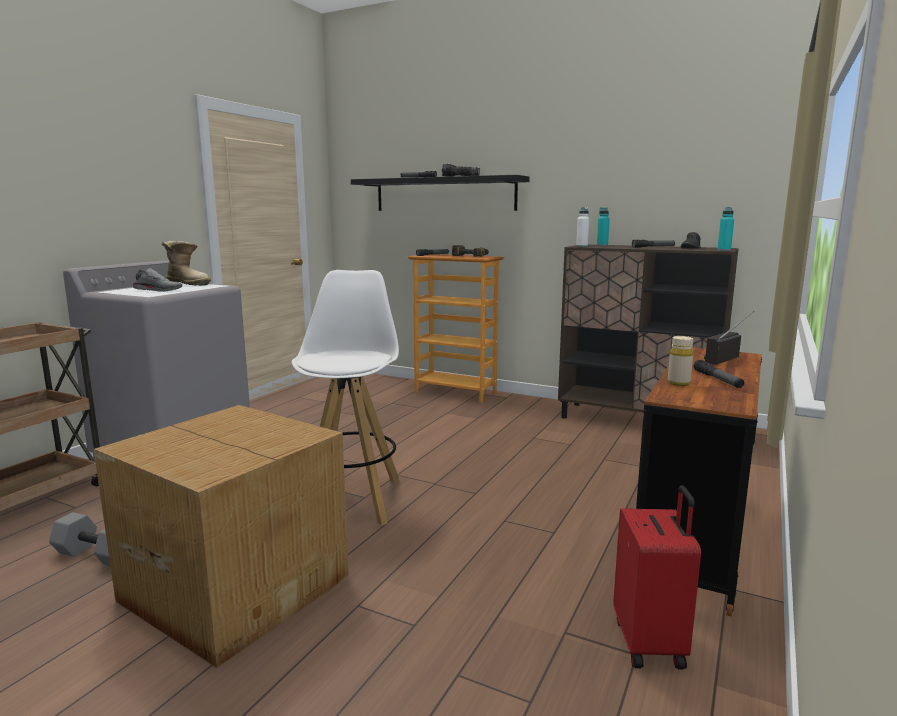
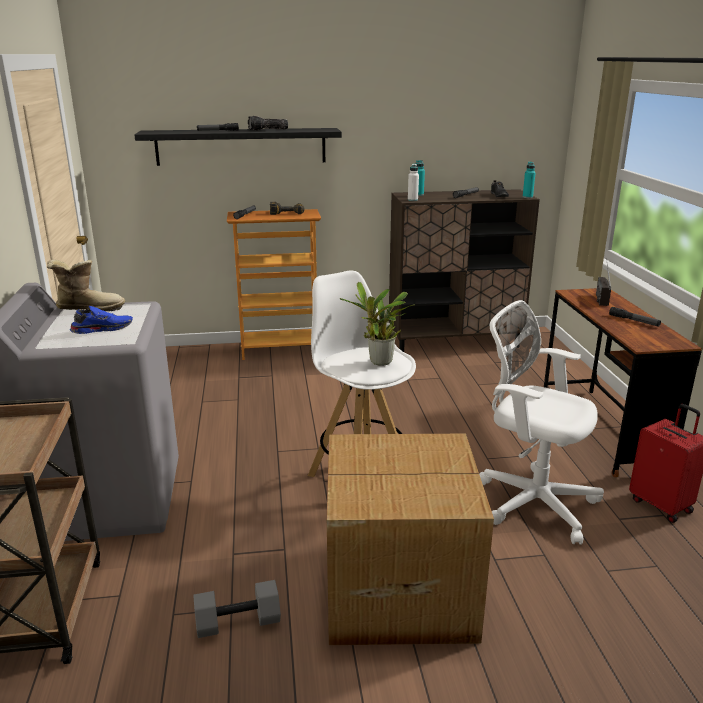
camera: 35 degrees left, 10 degrees up
grey shoe [133,268,182,292] -> blue shoe [70,306,133,334]
beige bottle [667,336,693,386] -> none
none -> potted plant [340,282,415,366]
none -> white office chair [479,300,604,545]

